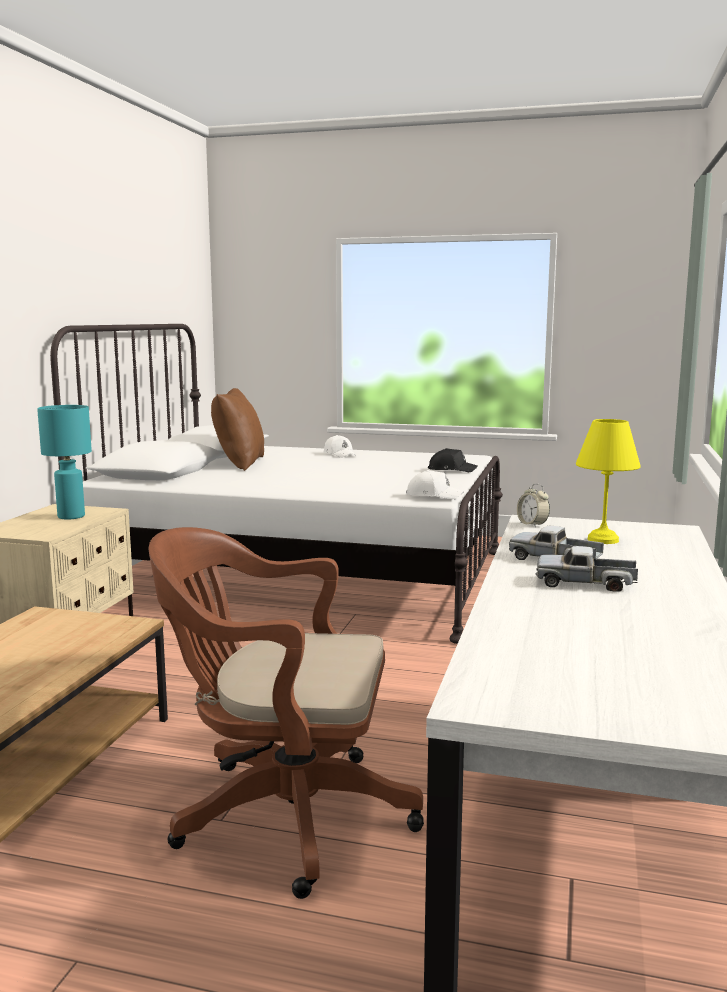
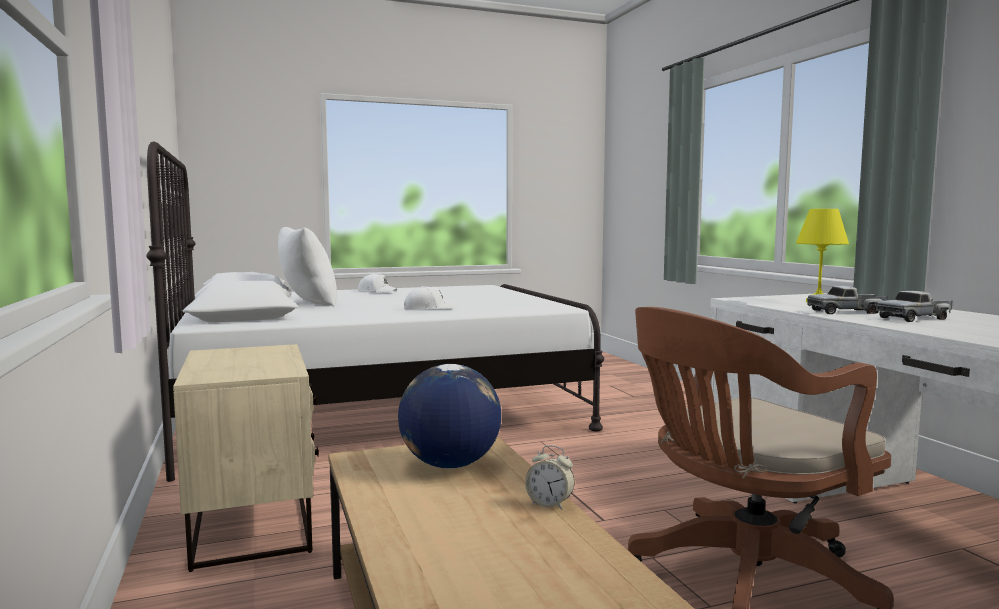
camera: 35 degrees left, 5 degrees down
turquoise table lamp [37,405,92,519] -> none
brown pillow [211,388,264,471] -> white pillow [278,227,337,307]
white cap [406,470,464,499] -> white cap moved to [404,286,456,310]
black cap [428,448,478,472] -> none
alarm clock [517,483,550,528] -> alarm clock moved to [525,445,575,510]
none -> globe [398,364,501,469]

